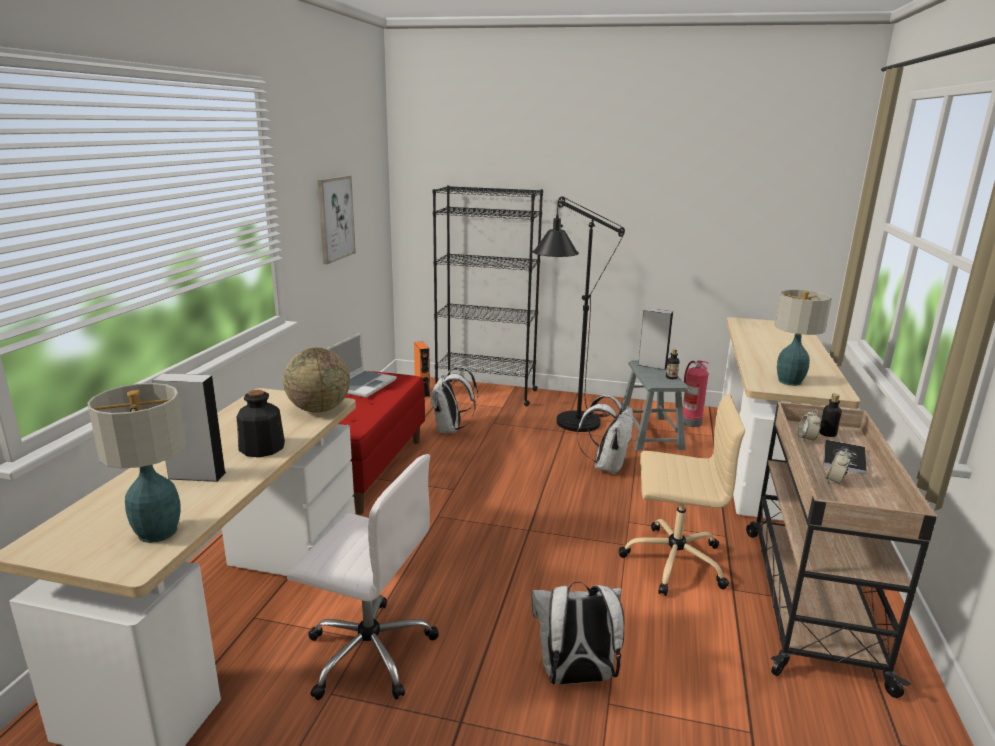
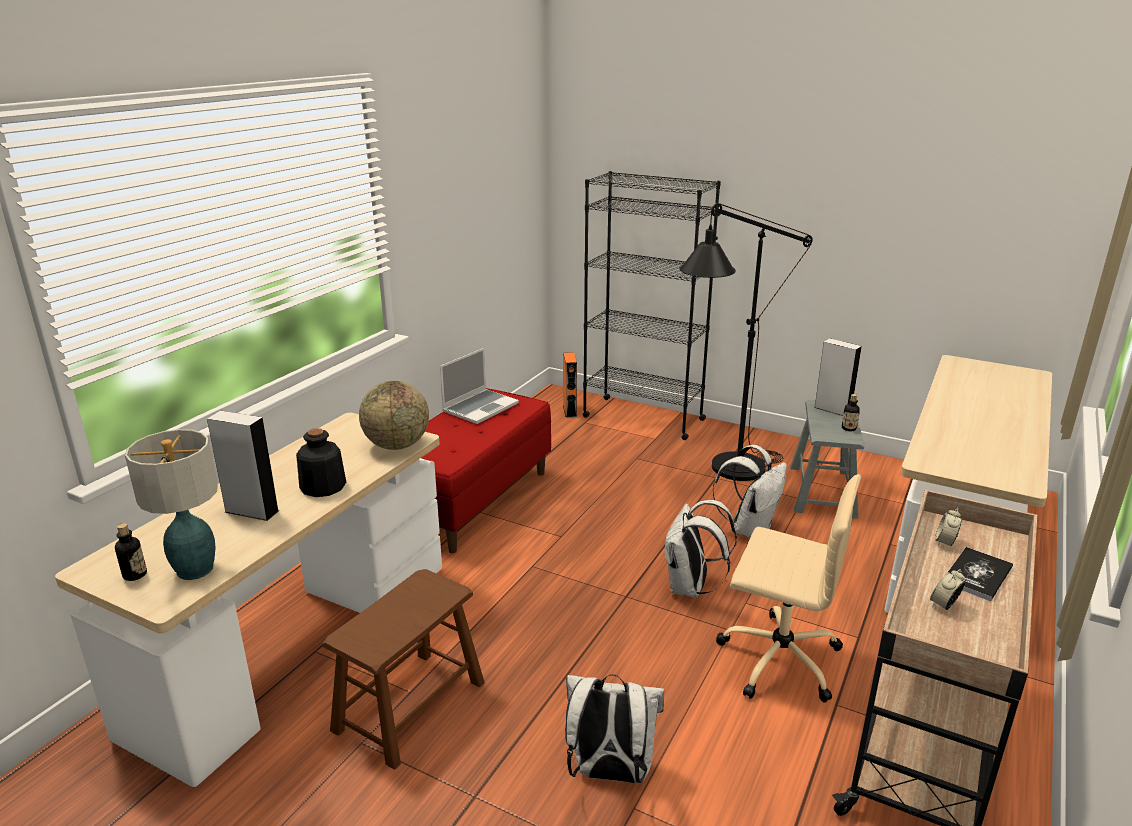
camera: 15 degrees right, 5 degrees up
white office chair [287,454,439,700] -> brown stool [322,569,485,769]
picture [317,175,356,264] -> none
white backpack [430,366,478,433] -> white backpack moved to [664,500,737,598]
fire extinguisher [683,360,709,427] -> none
table lamp [775,289,832,386] -> none
bottle [819,394,842,437] -> bottle moved to [115,523,147,581]

